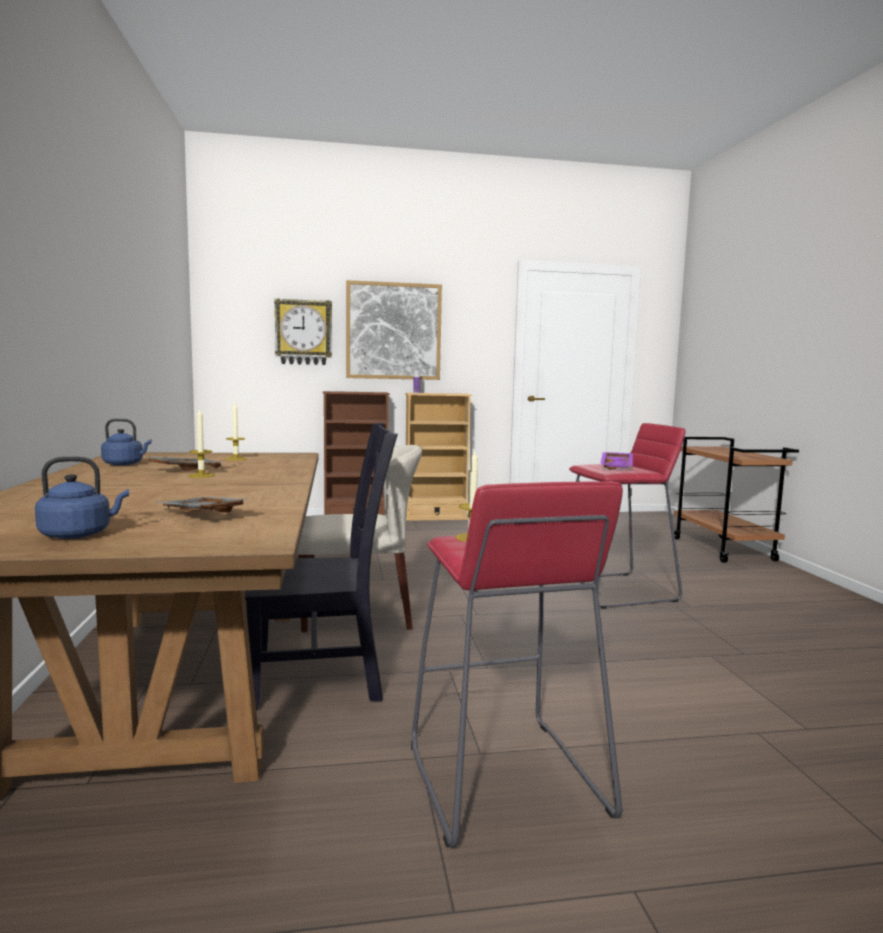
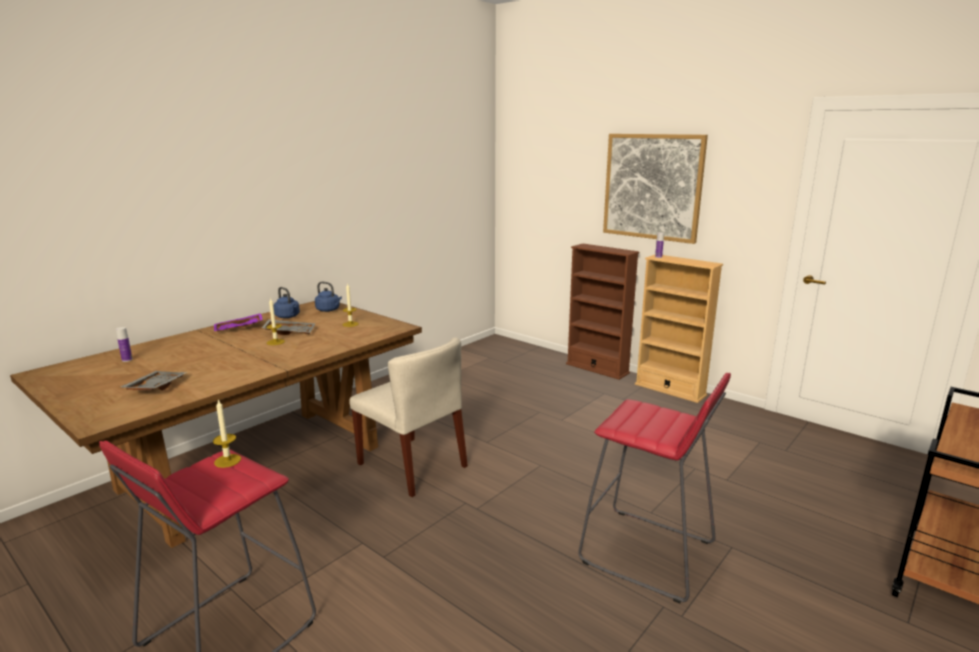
camera: 50 degrees right, 10 degrees up
blue kettle [35,457,129,539] -> blue kettle moved to [315,282,342,312]
black chair [245,423,398,711] -> none
wall clock [274,298,332,365] -> none
purple tray [600,452,633,470] -> purple tray moved to [214,313,263,332]
none -> bottle [116,327,133,362]

